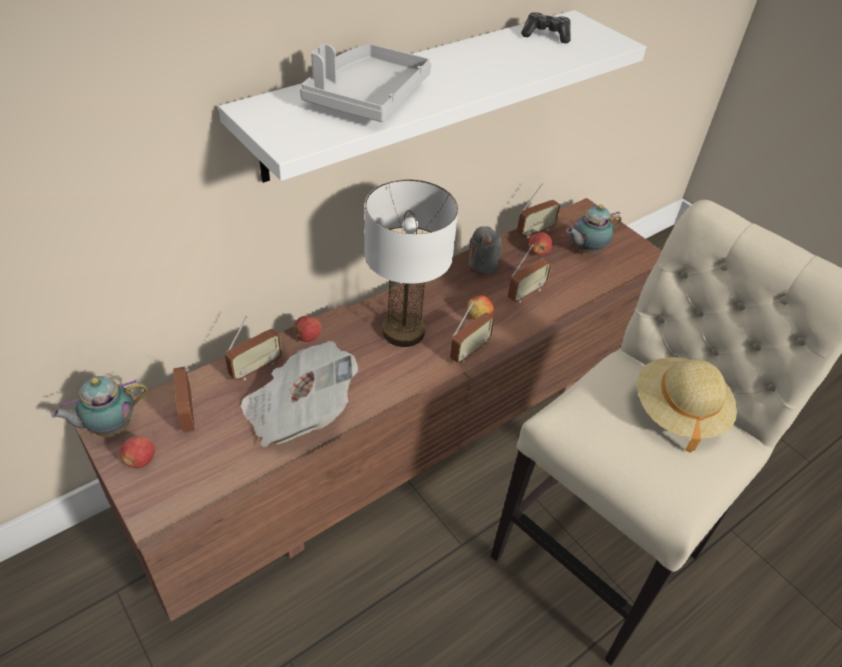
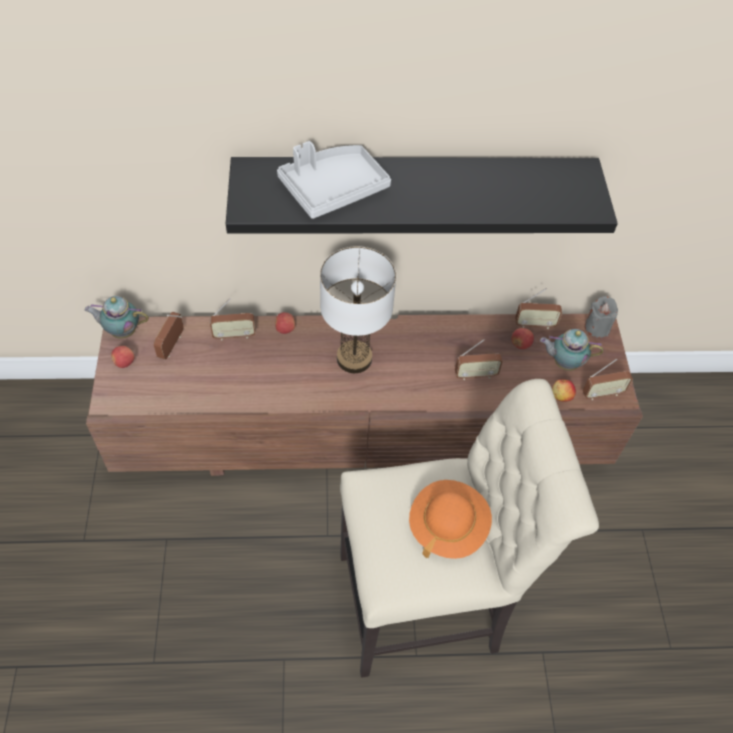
camera: 35 degrees right, 10 degrees up
white shelf [218,10,646,183] -> black shelf [226,157,618,234]
newspaper [240,341,358,448] -> none
radio [450,301,495,363] -> radio moved to [583,359,633,400]
apple [467,295,494,320] -> apple moved to [552,379,576,402]
grey candle [468,226,501,275] -> grey candle moved to [585,296,618,338]
game controller [521,12,570,43] -> none
beige hat [637,357,737,453] -> orange hat [409,480,492,559]

